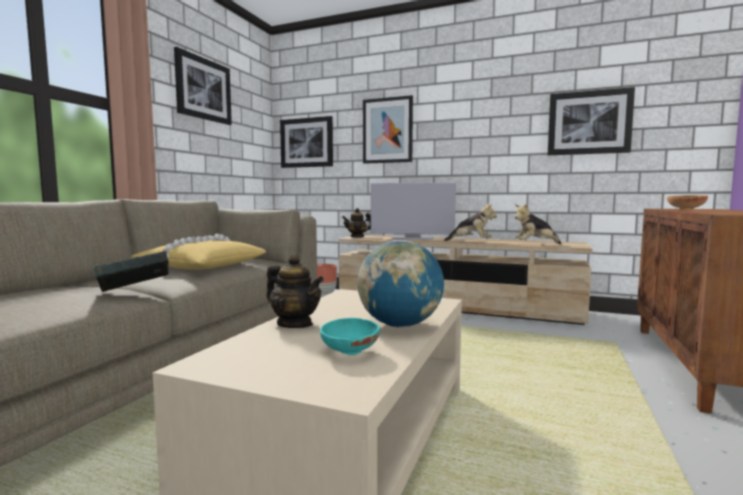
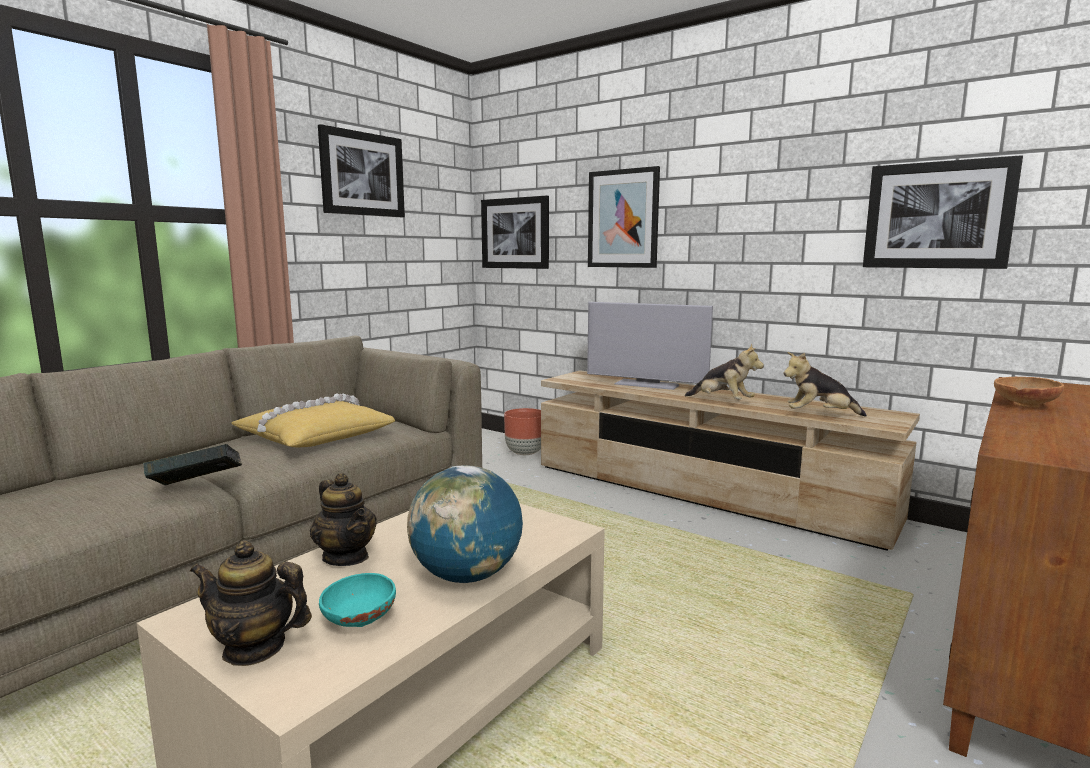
camera: 15 degrees right, 5 degrees up
teapot [342,208,371,238] -> teapot moved to [190,541,312,666]

